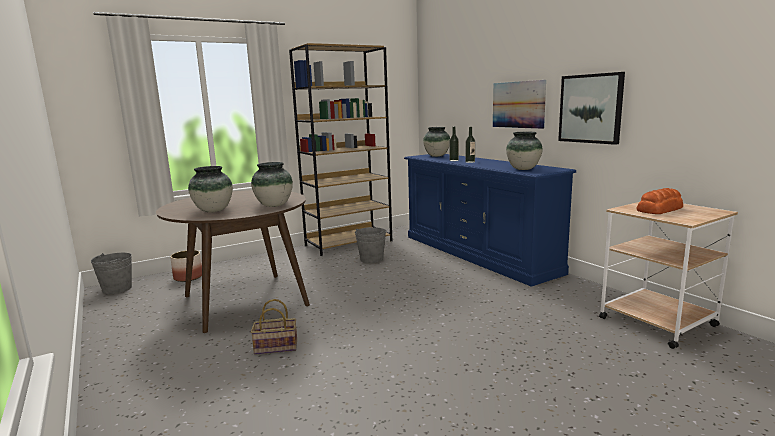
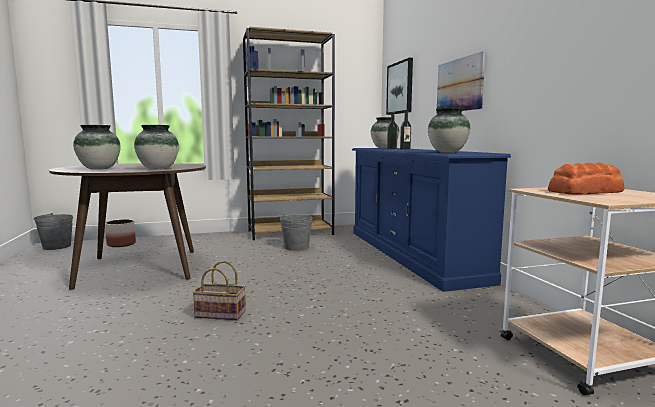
camera: 15 degrees right, 5 degrees down
basket [251,299,297,355] -> basket moved to [192,261,246,320]
picture [558,72,625,145] -> picture moved to [386,58,413,115]

